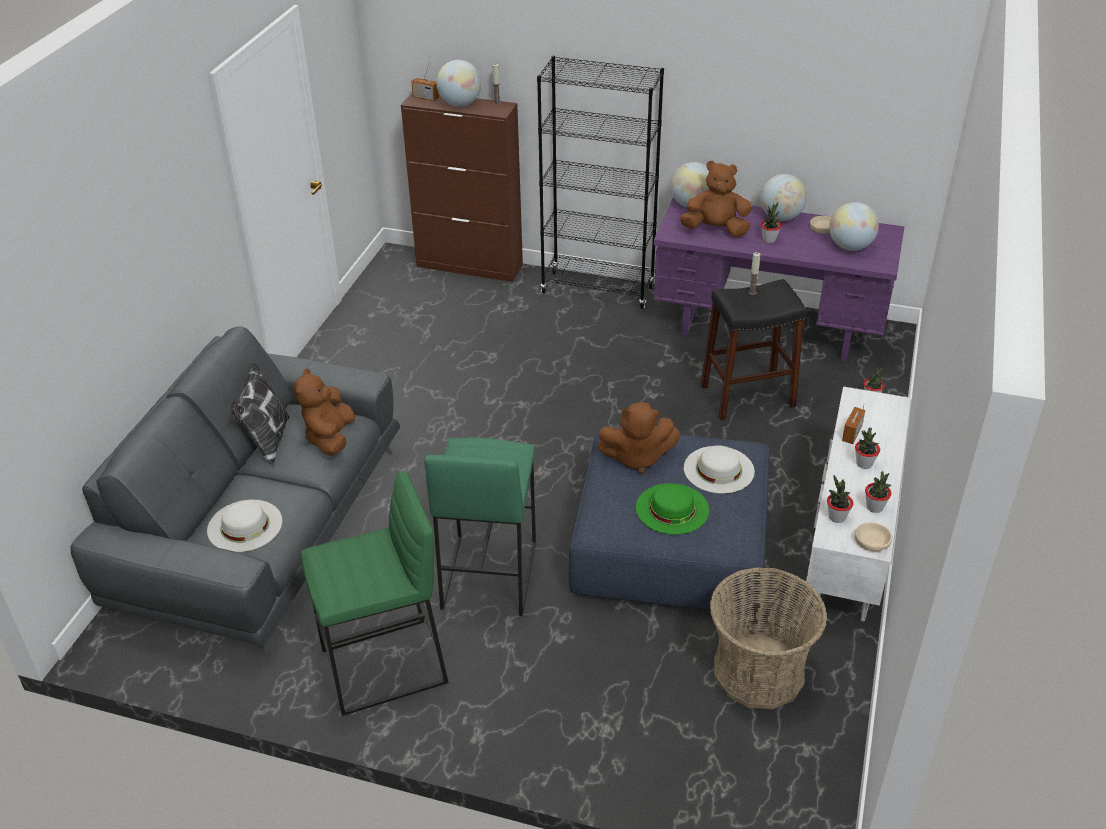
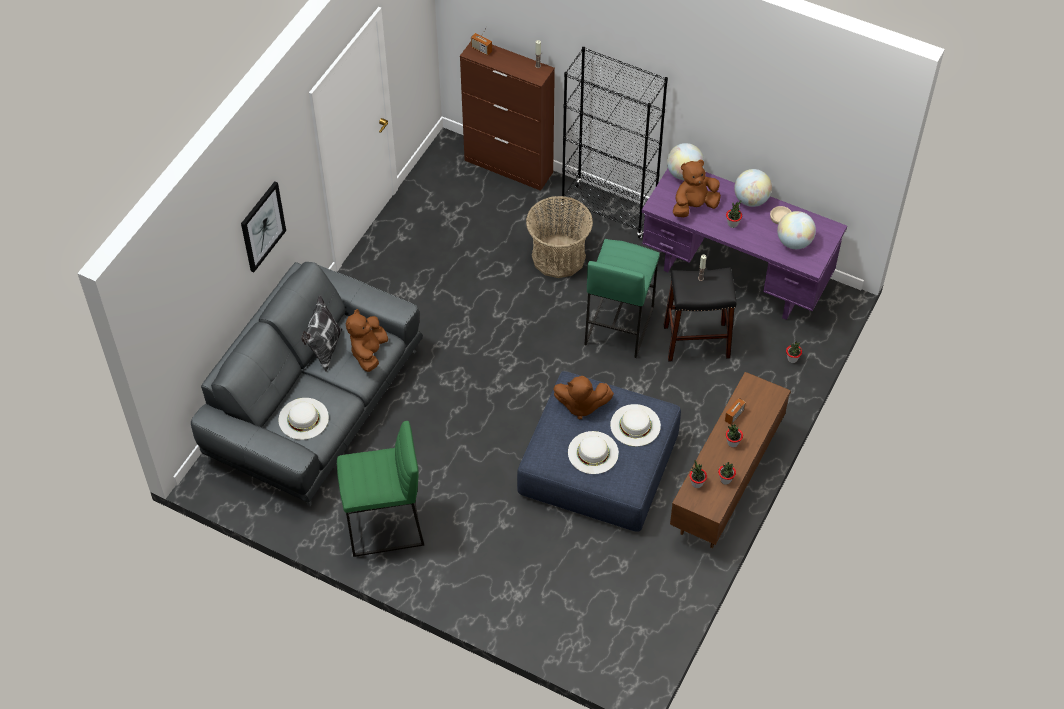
camera: 10 degrees right, 15 degrees up
green stool [424,437,536,617] -> green stool moved to [584,239,660,358]
globe [436,60,481,107] -> none
green hat [636,483,709,535] -> white hat [568,431,619,474]
brown plush toy [680,161,752,237] -> brown plush toy turned 45 degrees counterclockwise [673,160,721,217]
basket [709,567,827,709] -> basket moved to [526,196,593,278]
white tv stand [805,387,912,621] -> brown tv stand [670,372,791,548]
beige bowl [855,523,892,552] -> none
none -> picture [241,181,286,272]

